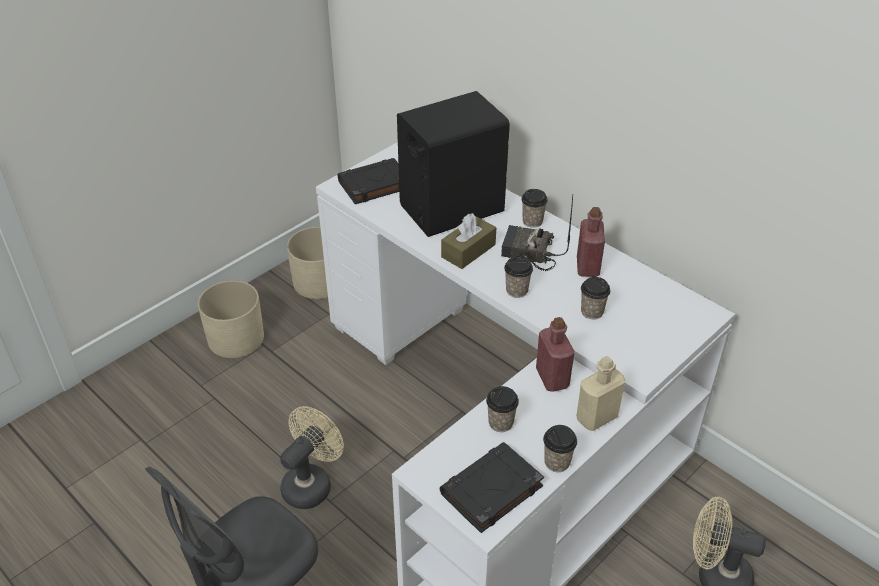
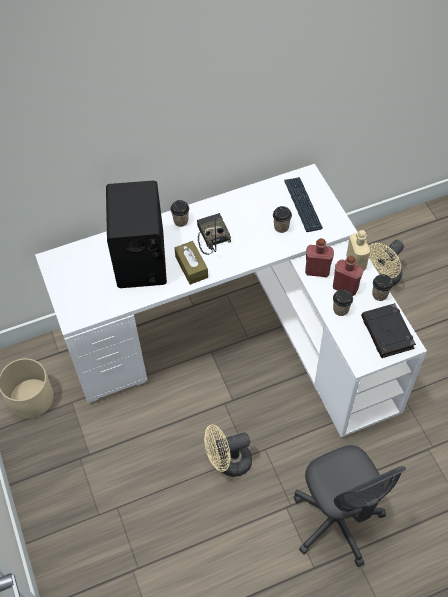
camera: 65 degrees left, 15 degrees up
beige planter [198,280,264,358] -> none
beige fan [280,406,344,509] -> beige fan turned 75 degrees counterclockwise [204,424,252,477]
black book [338,158,399,204] -> none
radio [501,194,573,271] -> radio turned 120 degrees clockwise [197,213,231,255]
cup [504,256,533,298] -> none
red bottle [577,207,605,277] -> red bottle moved to [333,255,363,296]
none -> keyboard [284,177,323,232]

